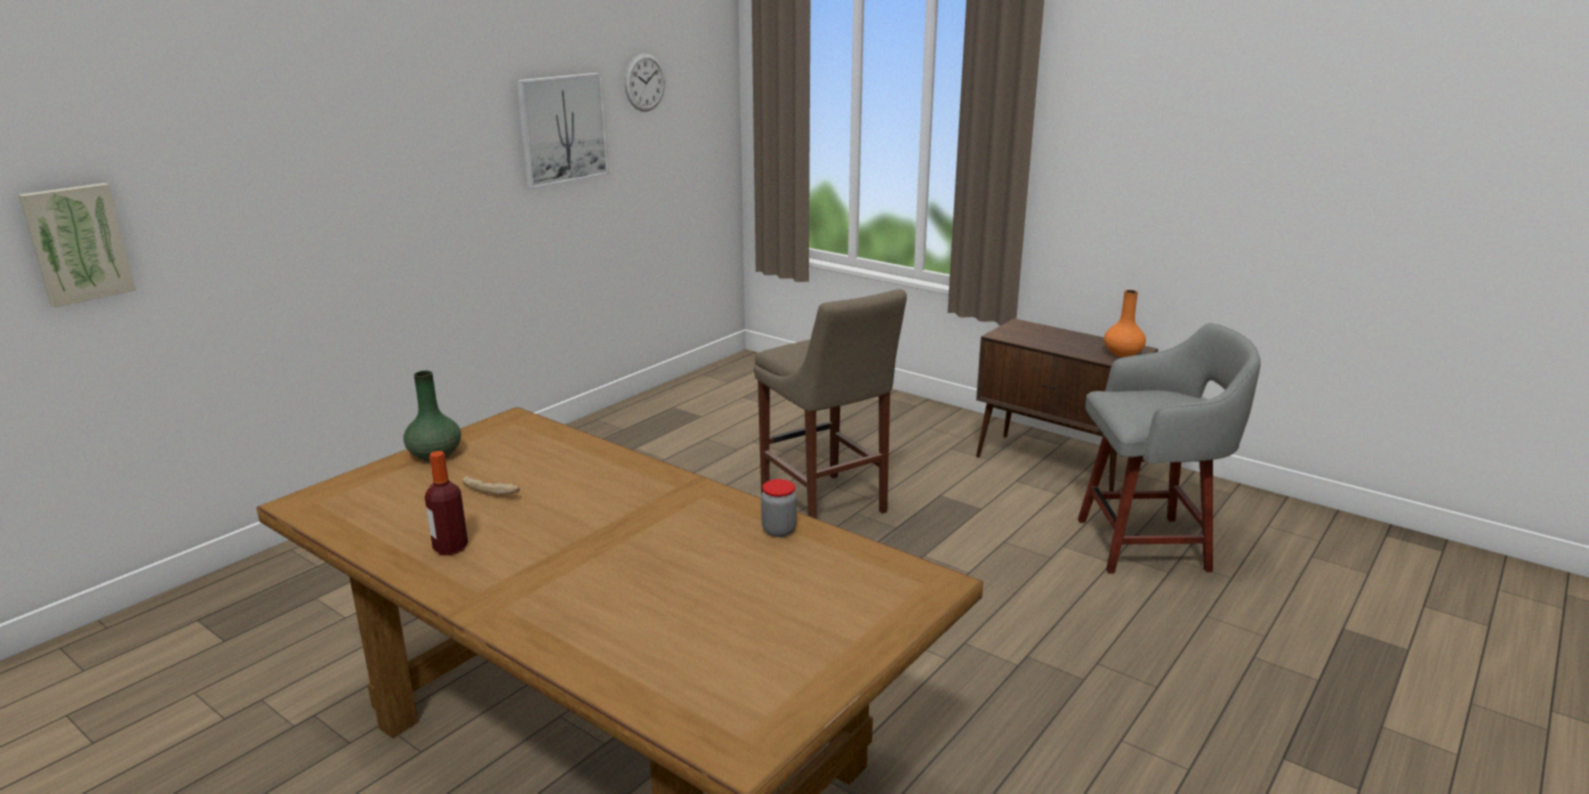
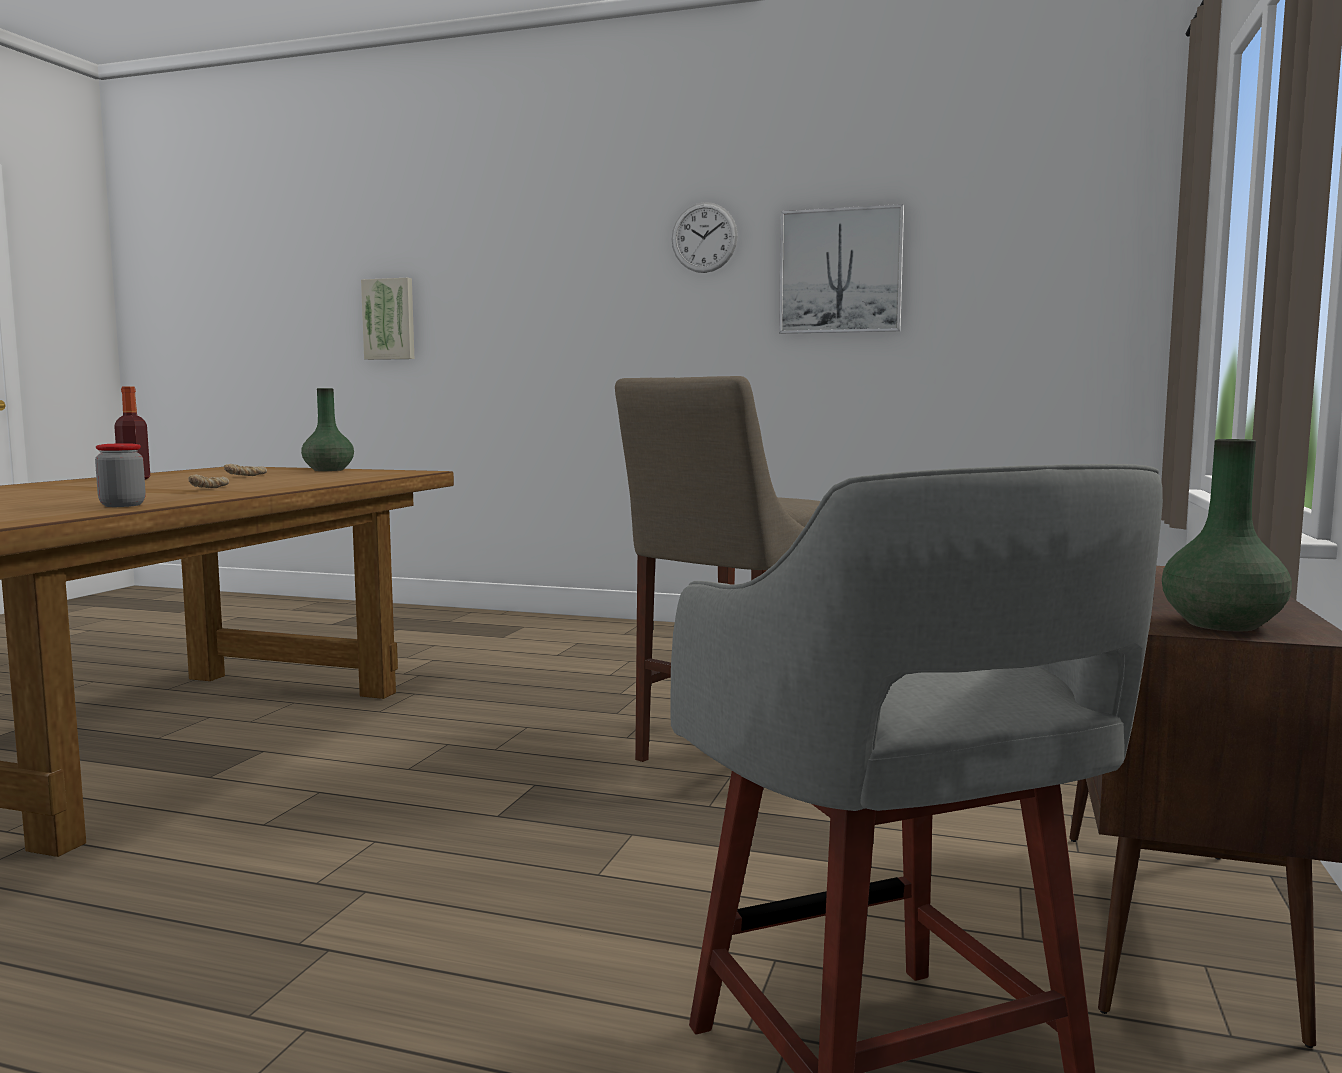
camera: 70 degrees right, 15 degrees down
wall clock [624,53,665,112] -> wall clock moved to [672,202,738,273]
orange vase [1104,290,1146,357] -> green vase [1162,439,1292,631]
none -> bread [188,475,229,488]

